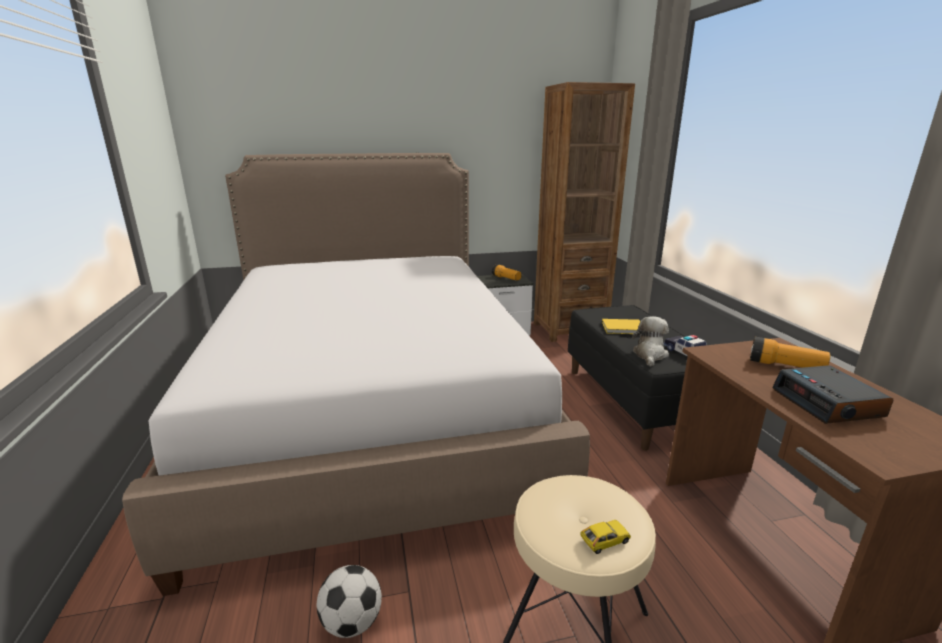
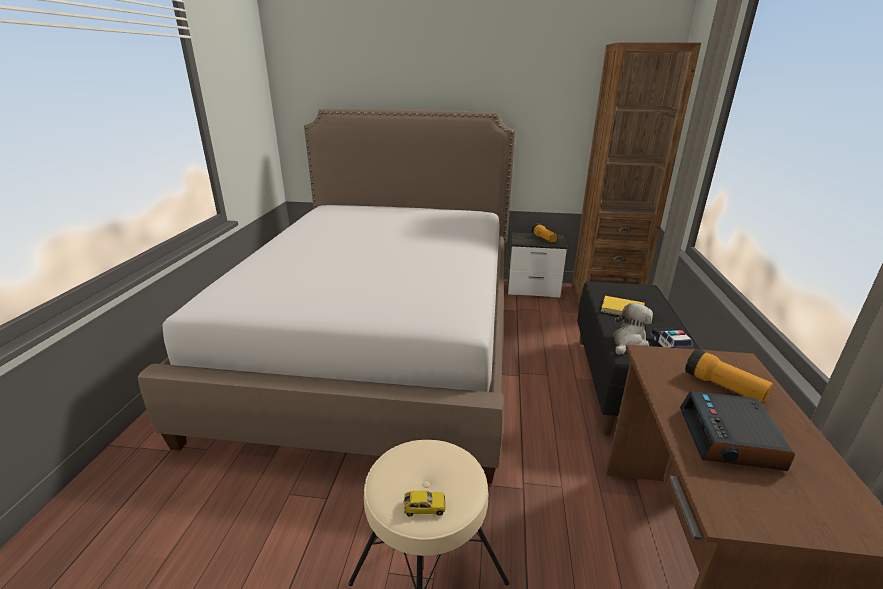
camera: 20 degrees right, 5 degrees up
football [317,565,382,638] -> none

